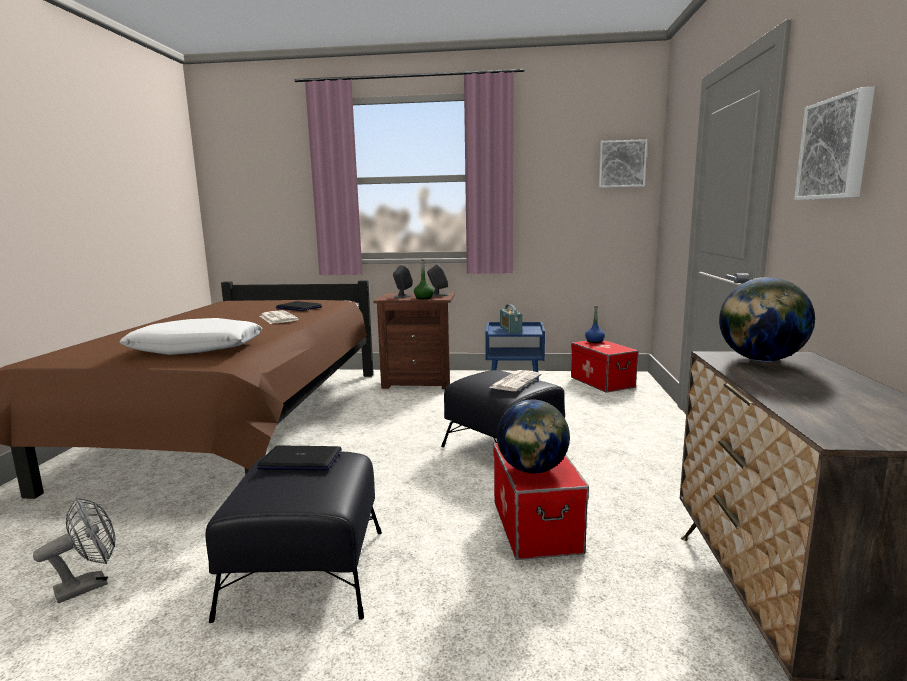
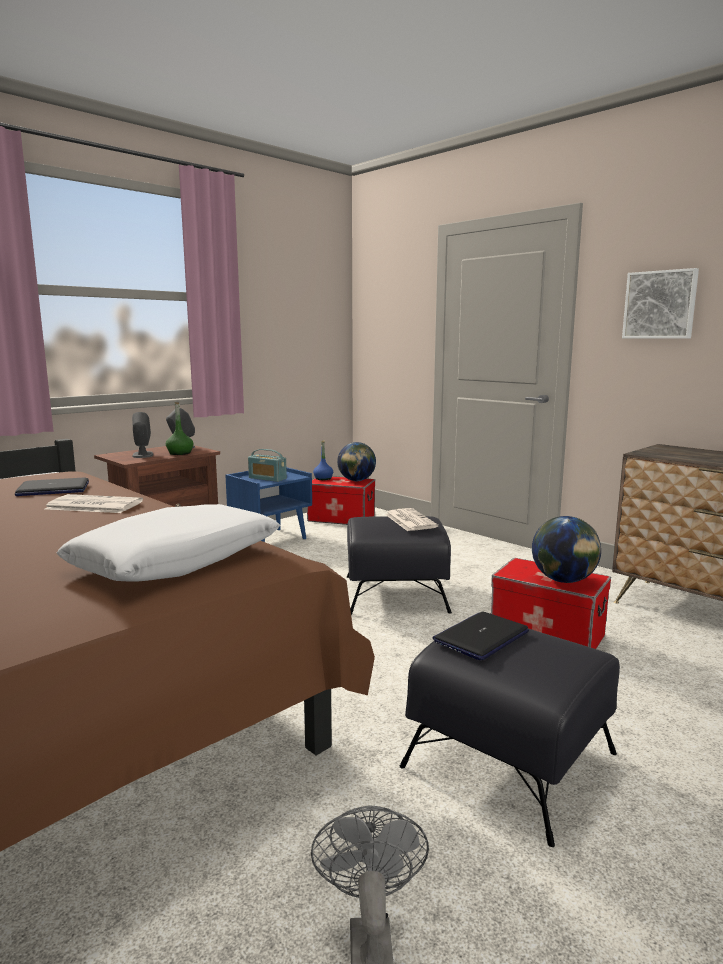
camera: 50 degrees left, 0 degrees up
picture [599,139,647,188] -> none
globe [719,277,815,362] -> globe moved to [337,442,376,481]

